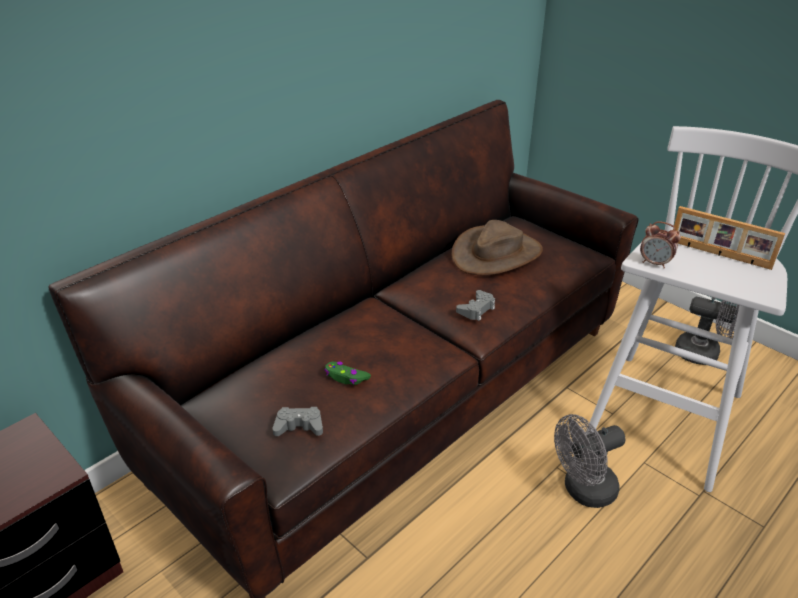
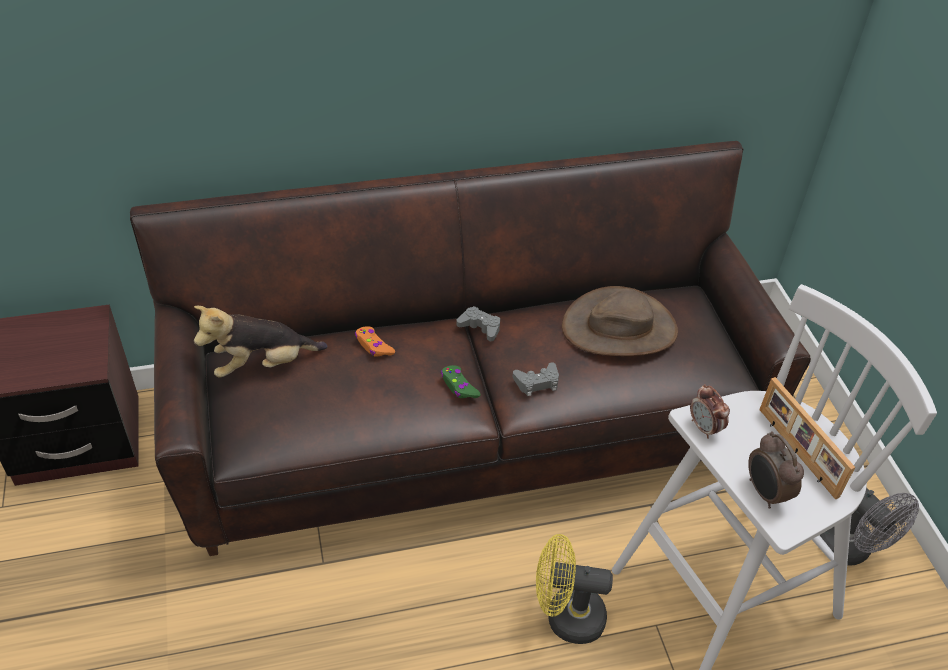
camera: 30 degrees right, 10 degrees up
grey game controller [272,407,323,436] -> grey game controller moved to [456,306,500,341]
green game controller [324,362,371,385] -> green game controller moved to [441,365,481,398]
grey fan [554,414,626,508] -> yellow fan [536,534,613,644]
none -> plush toy [194,306,328,378]
none -> orange game controller [355,326,395,357]
none -> alarm clock [748,431,804,509]

